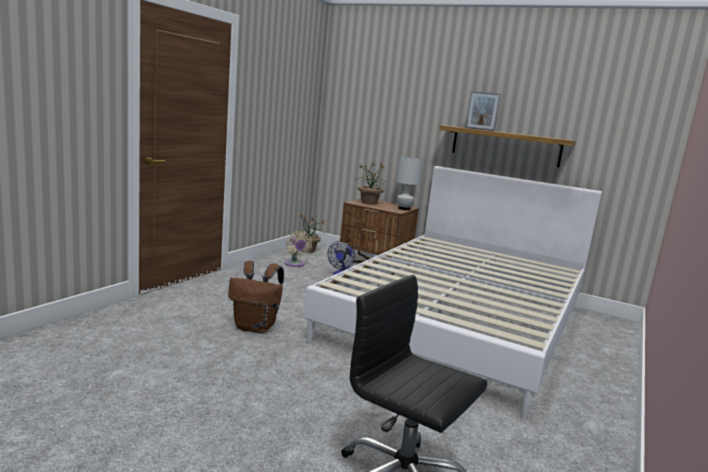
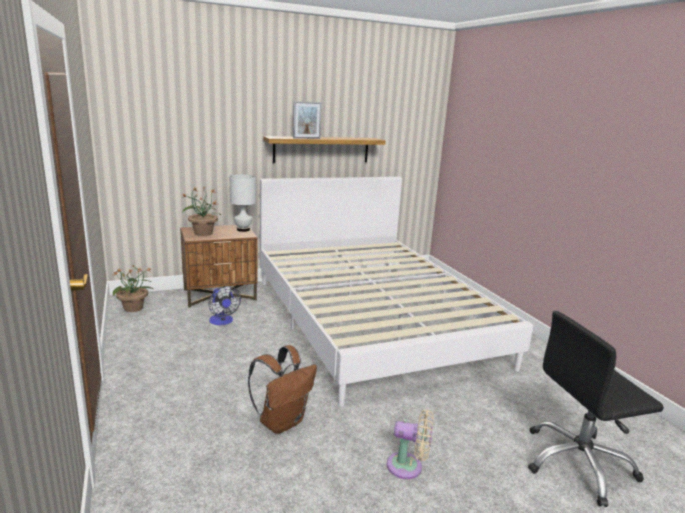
camera: 50 degrees left, 5 degrees up
beige fan [285,231,312,267] -> beige fan moved to [387,410,434,479]

